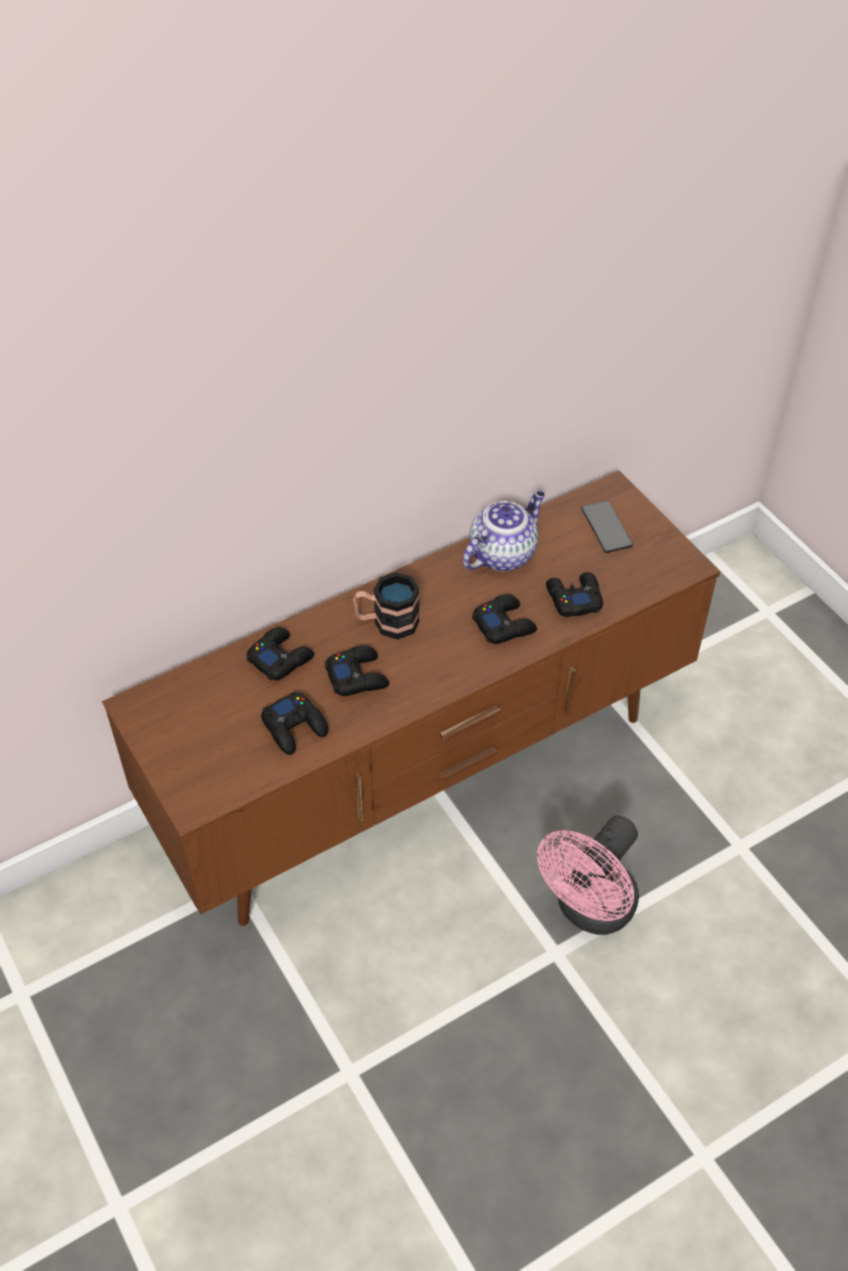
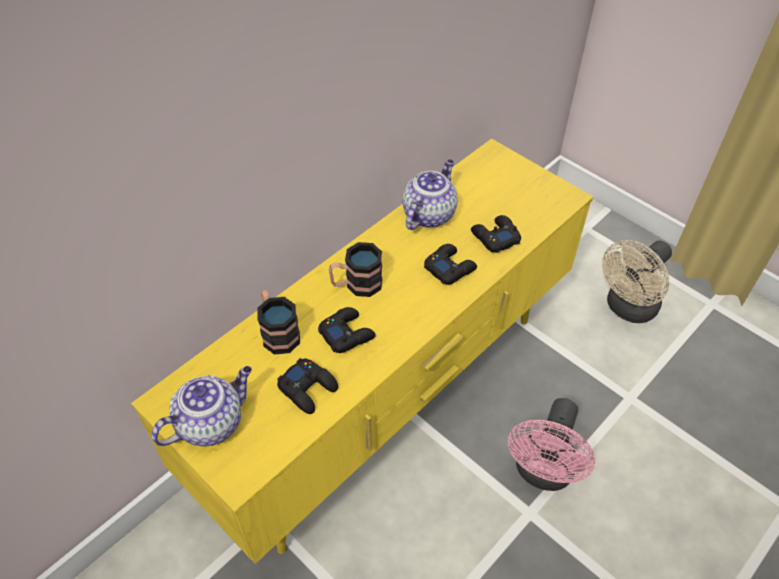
camera: 15 degrees left, 0 degrees up
brown tv stand [102,470,720,926] -> yellow tv stand [131,139,593,564]
black game controller [247,627,314,680] -> mug [257,290,300,354]
phone [581,500,633,553] -> none
none -> teapot [151,366,252,446]
none -> beige fan [602,240,672,323]

